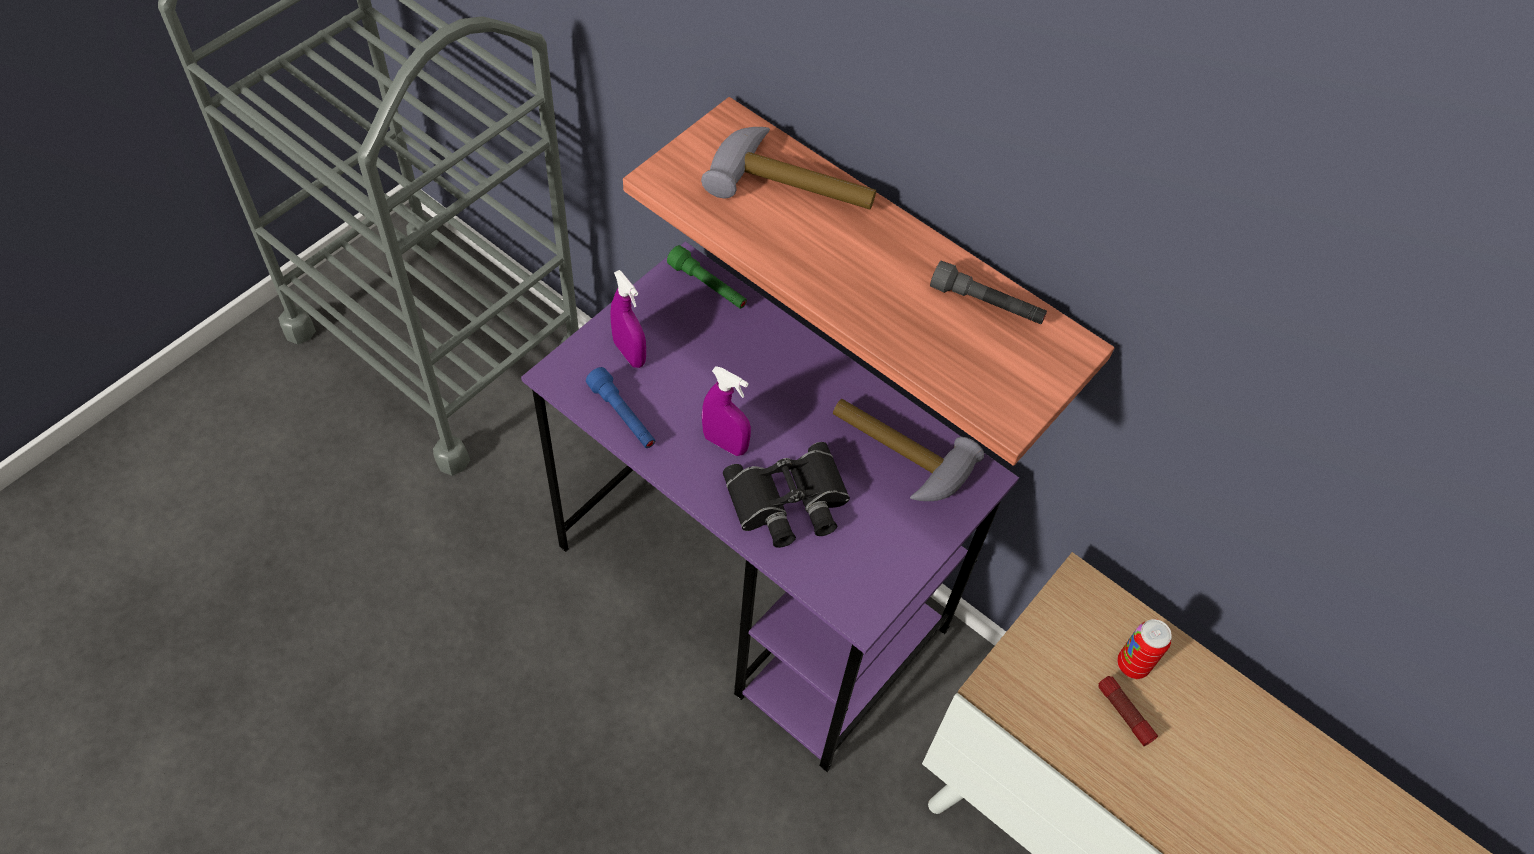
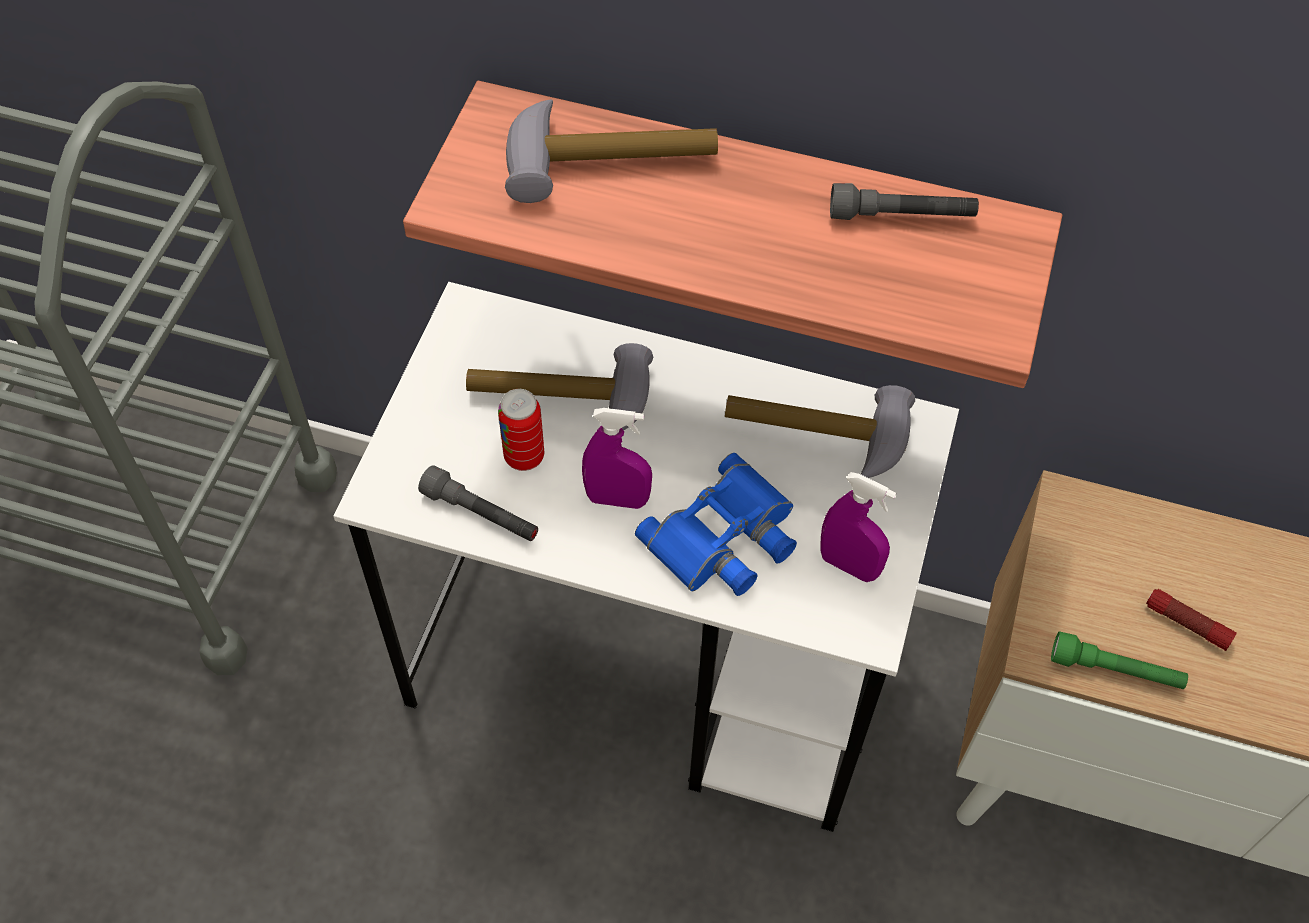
camera: 20 degrees left, 0 degrees up
purple desk [521,242,1019,772] -> white desk [333,282,959,832]
blue flashlight [586,367,655,448] -> grey flashlight [418,465,538,541]
purple spray bottle [610,270,646,368] -> purple spray bottle moved to [820,472,897,582]
green flashlight [667,245,747,309] -> green flashlight moved to [1051,631,1188,689]
black binoculars [723,442,850,548] -> blue binoculars [635,453,797,596]
can [1117,619,1172,679] -> can moved to [498,389,544,471]
none -> hammer [466,343,653,431]

